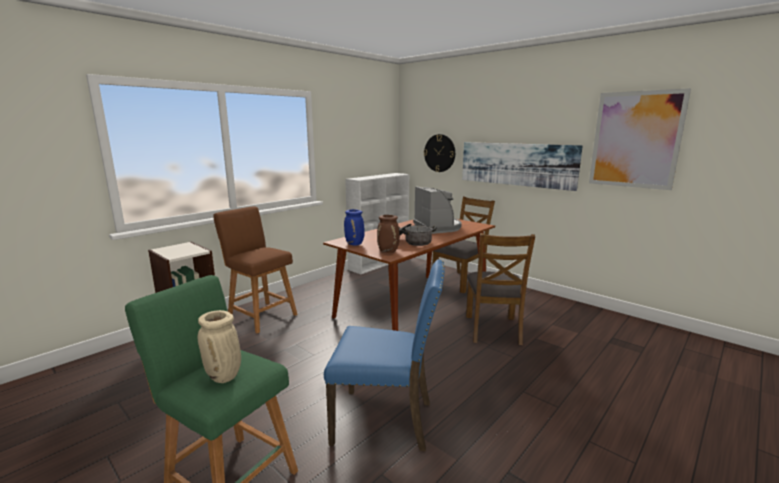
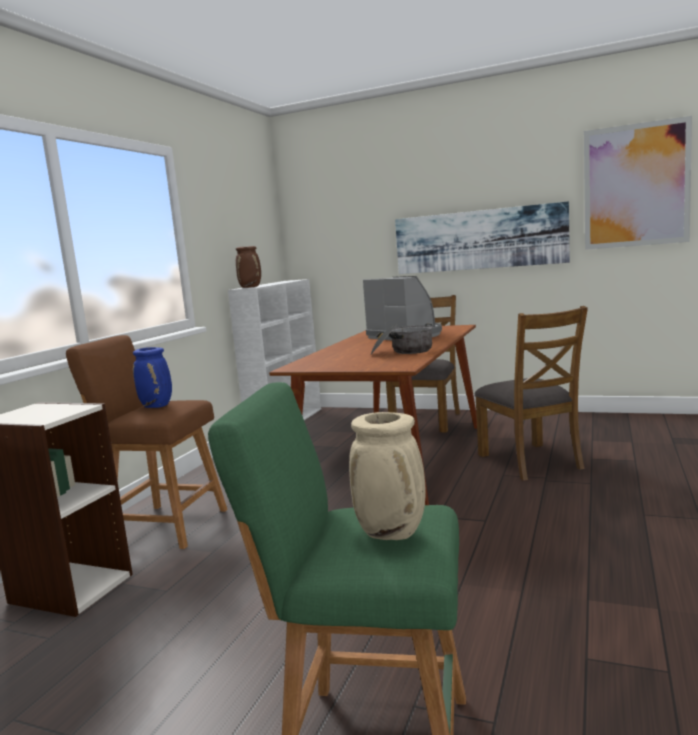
camera: 20 degrees left, 5 degrees down
blue chair [324,259,445,451] -> none
blue vase [344,209,365,246] -> blue vase moved to [133,347,172,408]
brown vase [377,215,400,253] -> brown vase moved to [236,246,261,288]
wall clock [424,134,455,172] -> none

